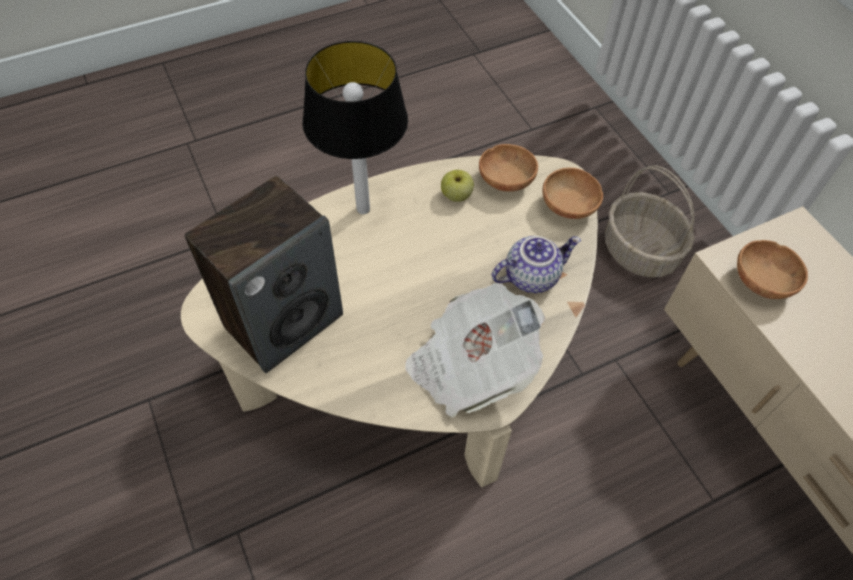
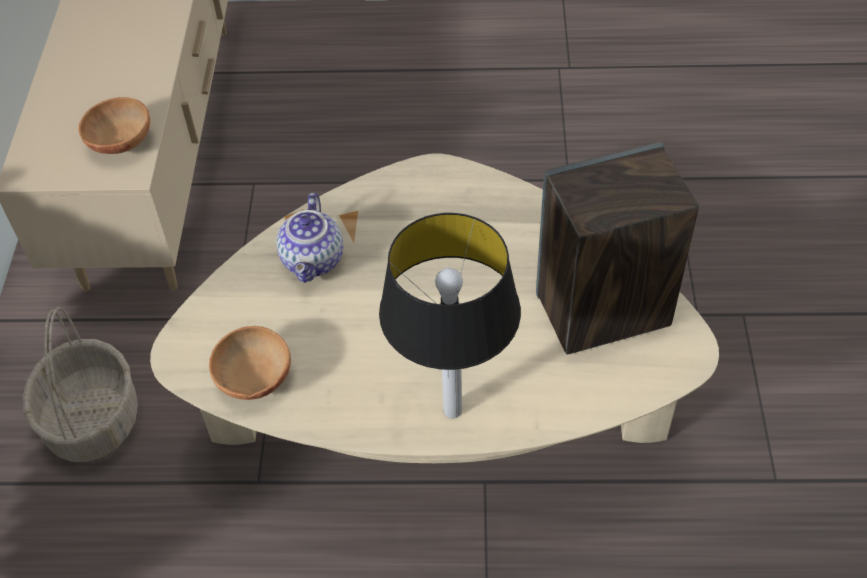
camera: 150 degrees left, 5 degrees down
newspaper [405,283,545,418] -> none
apple [441,170,474,202] -> none
teapot [492,236,581,293] -> teapot turned 90 degrees counterclockwise [277,193,343,283]
brown bowl [542,168,603,219] -> none

